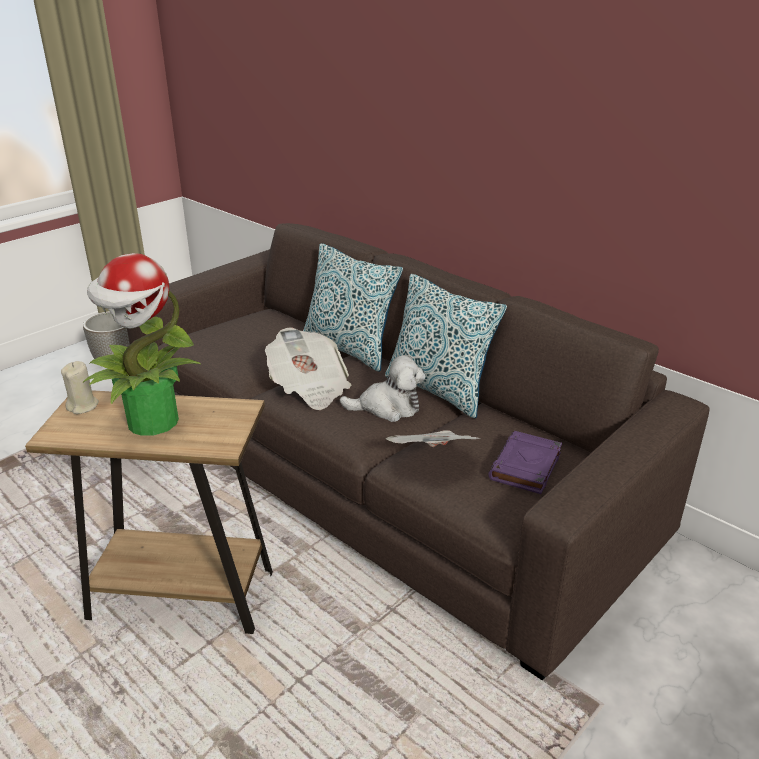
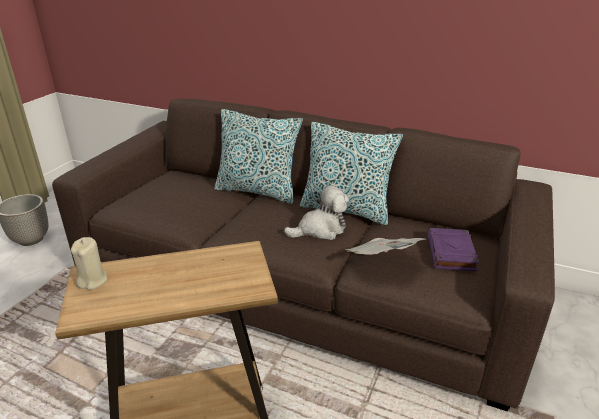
camera: 20 degrees left, 0 degrees up
potted plant [83,253,201,436] -> none
newspaper [265,327,352,410] -> none

